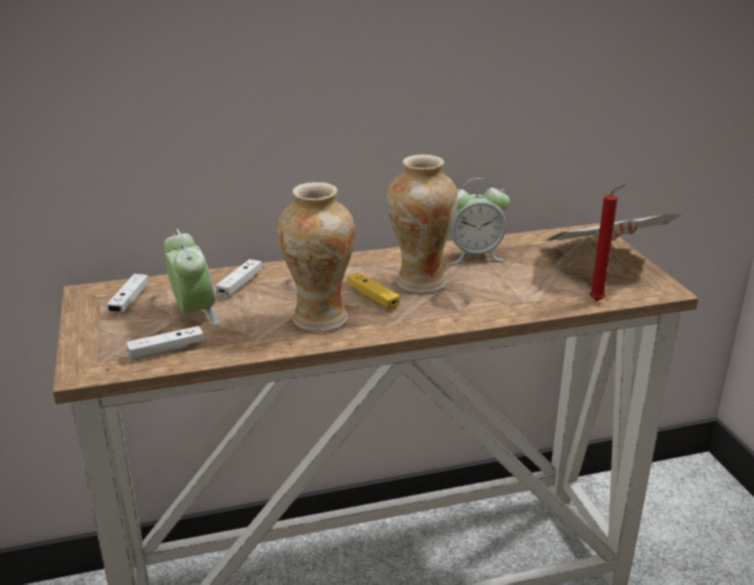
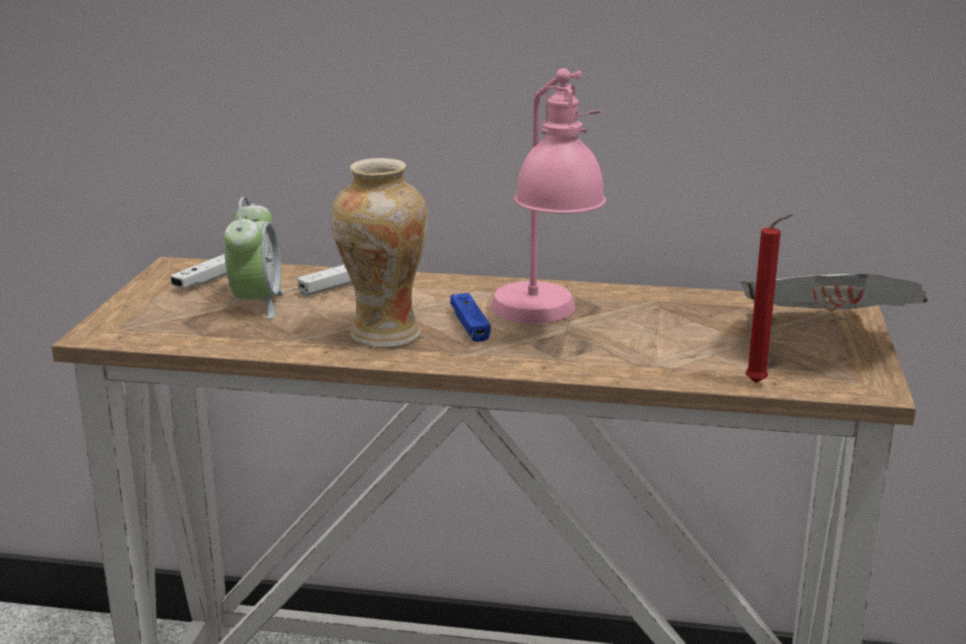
camera: 25 degrees right, 5 degrees down
white game controller [126,326,204,360] -> none
yellow game controller [347,272,400,310] -> blue game controller [450,293,491,342]
vase [387,154,458,293] -> pink table lamp [491,68,606,323]
alarm clock [449,178,510,264] -> none

